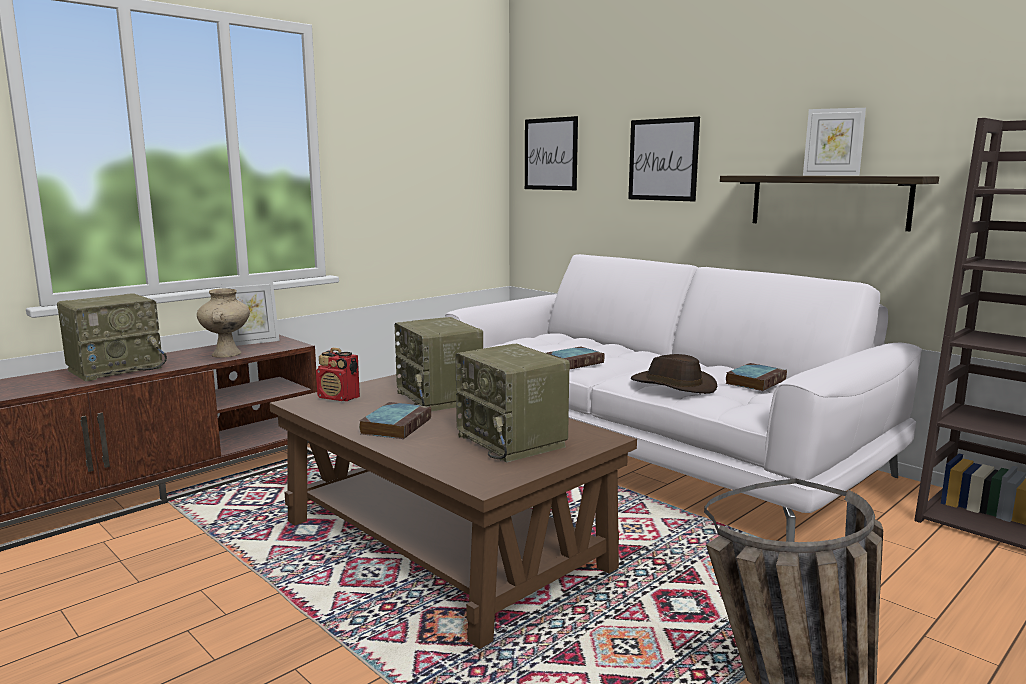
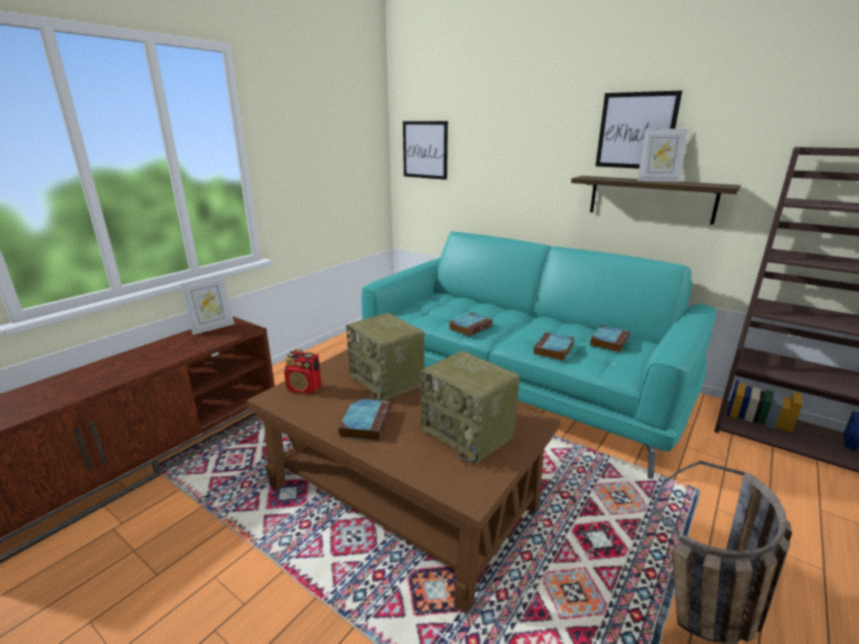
camera: 10 degrees left, 10 degrees up
radio [57,293,167,382] -> none
beige vase [197,288,250,358] -> none
white sofa [445,254,922,542] -> turquoise sofa [361,232,717,479]
picture [628,117,700,201] -> picture moved to [596,91,682,169]
brown hat [631,354,717,394] -> book [534,332,574,361]

